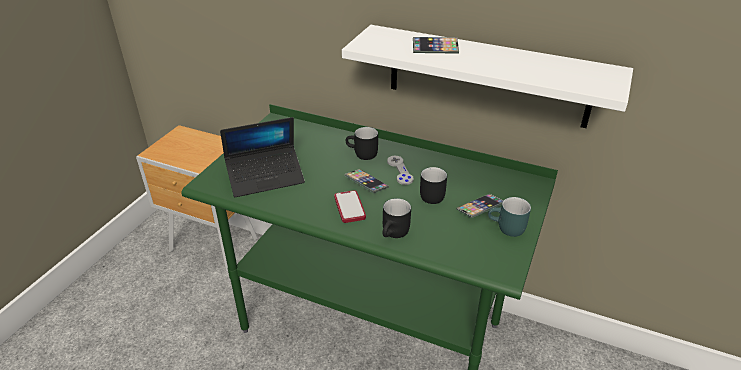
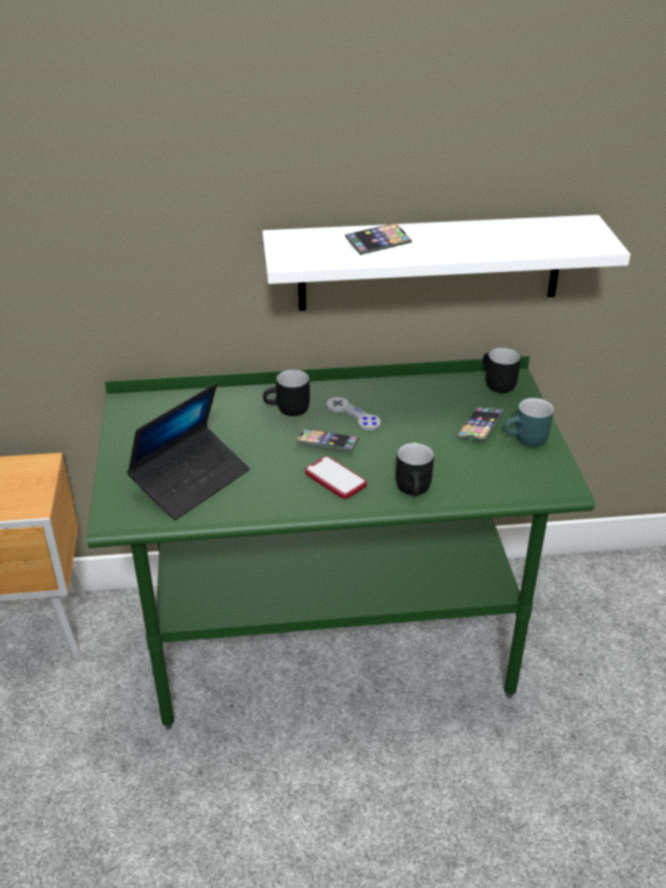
camera: 30 degrees left, 0 degrees up
black mug [420,167,447,204] -> black mug moved to [483,348,521,393]

